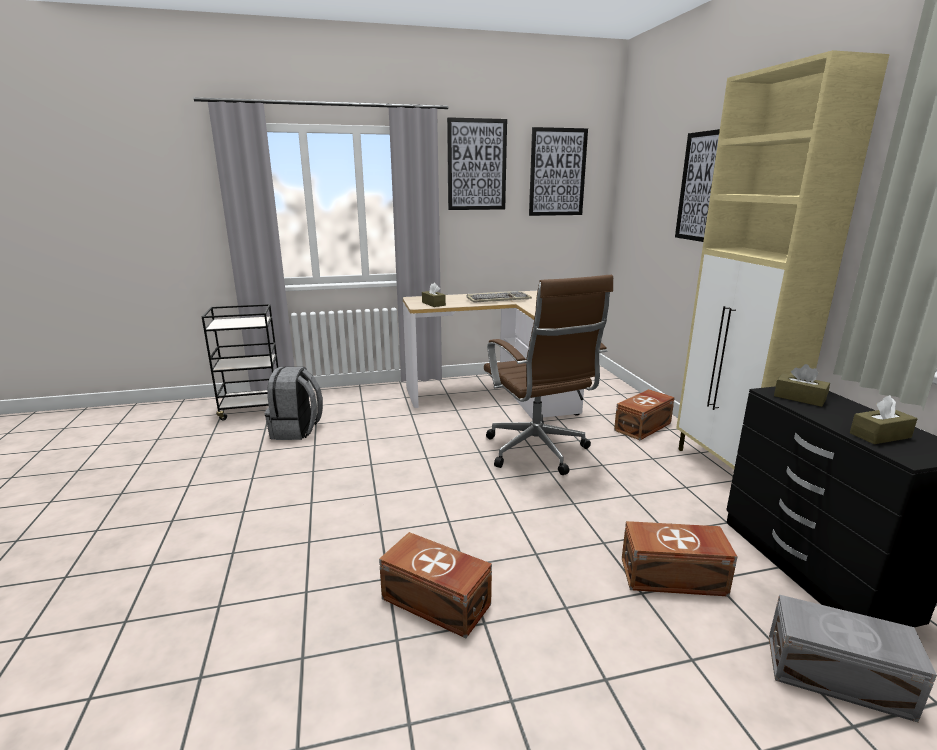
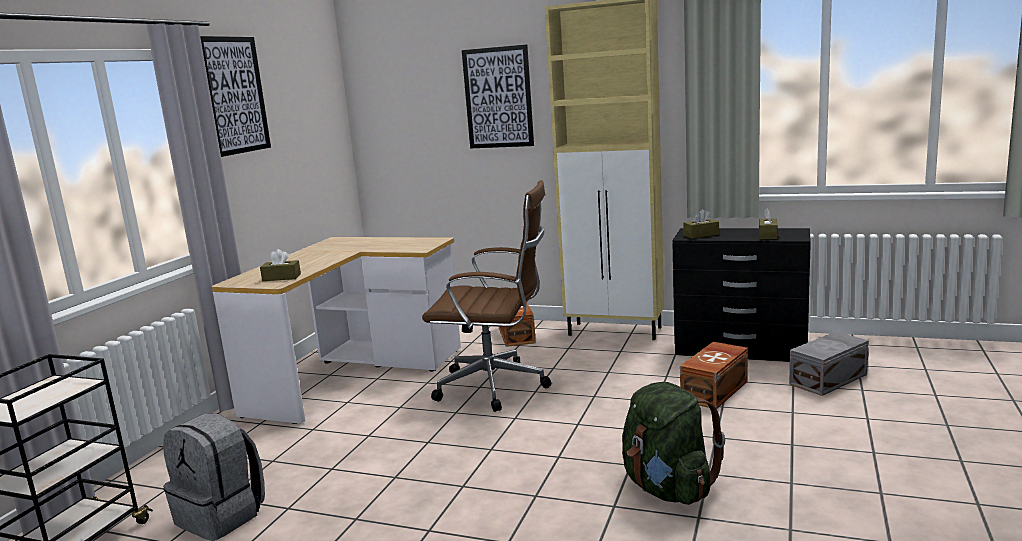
camera: 55 degrees left, 5 degrees down
brown storage box [379,532,492,638] -> green backpack [622,382,725,505]
keyboard [467,291,532,302] -> none
picture [529,127,588,216] -> none

